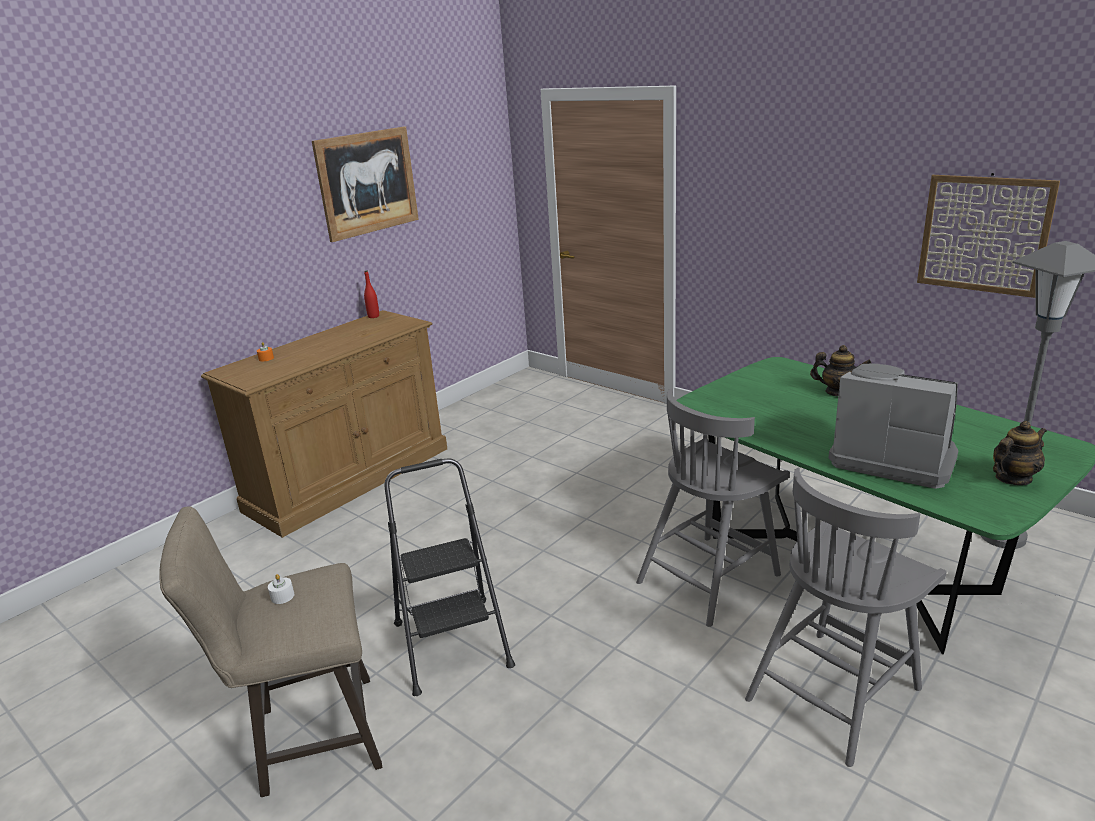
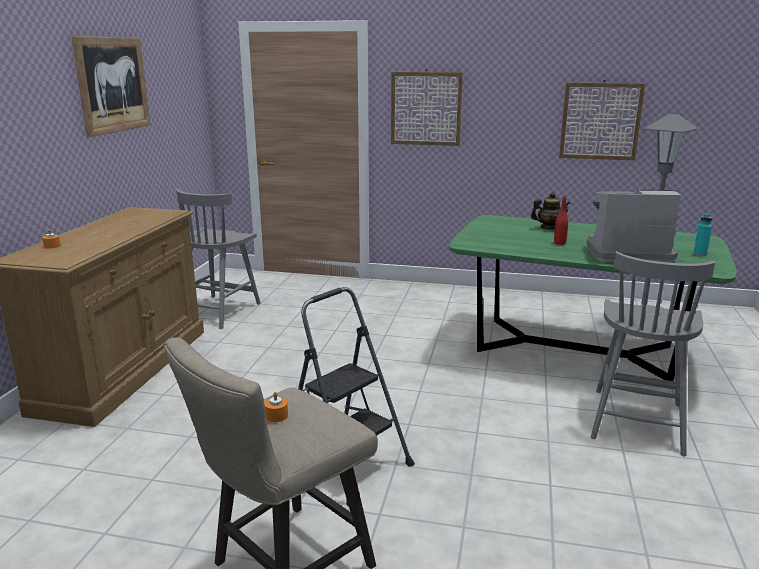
camera: 30 degrees left, 5 degrees down
white candle [268,574,294,604] -> orange candle [264,392,288,422]
red bottle [364,271,379,318] -> red bottle moved to [554,196,568,245]
grey chair [636,388,790,627] -> grey chair moved to [176,188,261,329]
teapot [993,421,1047,485] -> turquoise bottle [693,213,712,256]
none -> picture [391,69,463,146]

